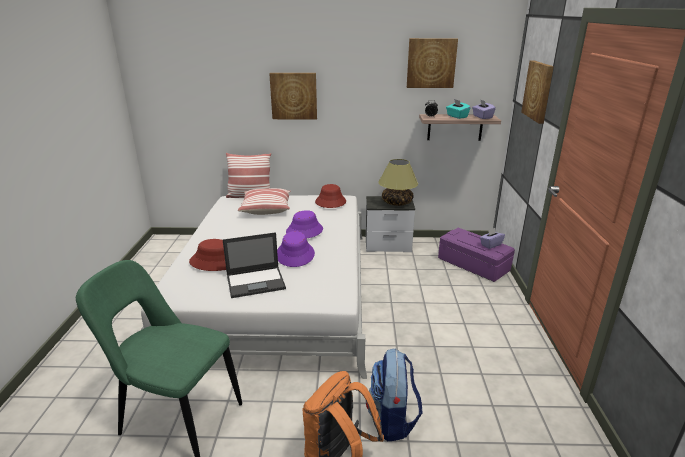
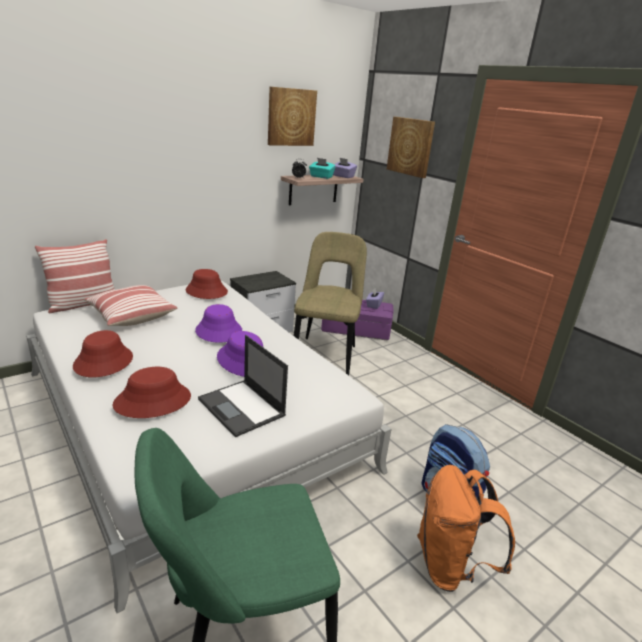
camera: 40 degrees left, 0 degrees up
laptop [223,232,286,298] -> laptop turned 105 degrees clockwise [198,335,288,437]
picture [269,73,317,120] -> none
table lamp [378,159,418,206] -> none
none -> red hat [73,330,133,377]
none -> beige chair [294,232,367,375]

